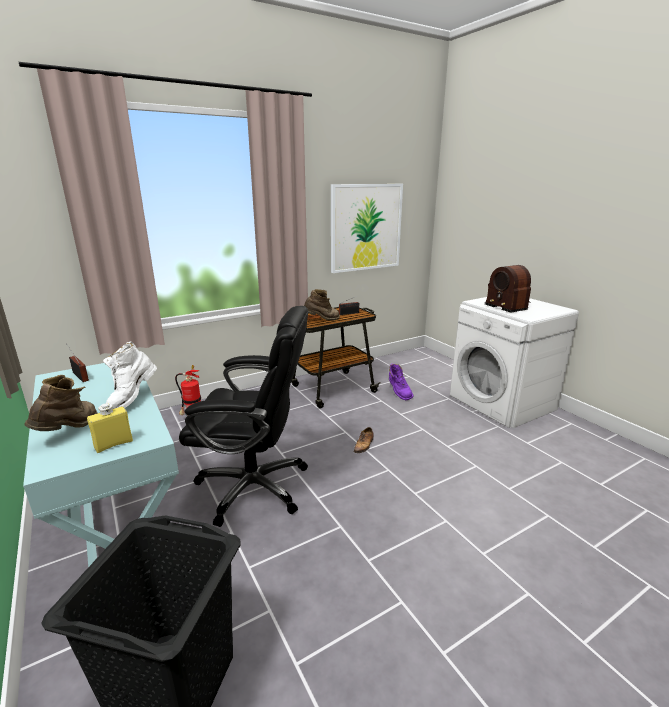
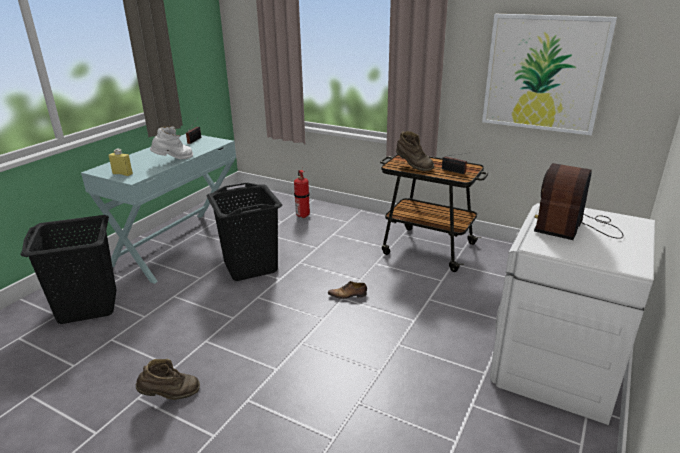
camera: 60 degrees right, 5 degrees up
brown boot [24,375,97,431] -> brown boot moved to [136,359,200,400]
white boot [103,342,157,409] -> white boot turned 150 degrees clockwise [150,126,193,159]
black office chair [179,306,309,527] -> black laundry basket [207,183,282,281]
purple boot [389,363,414,400] -> none

